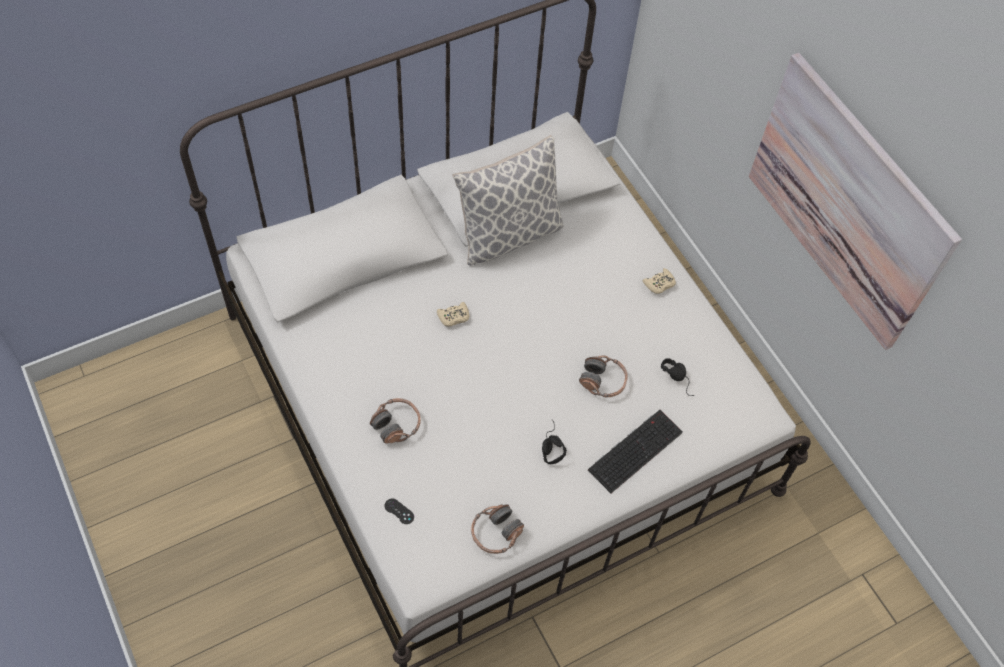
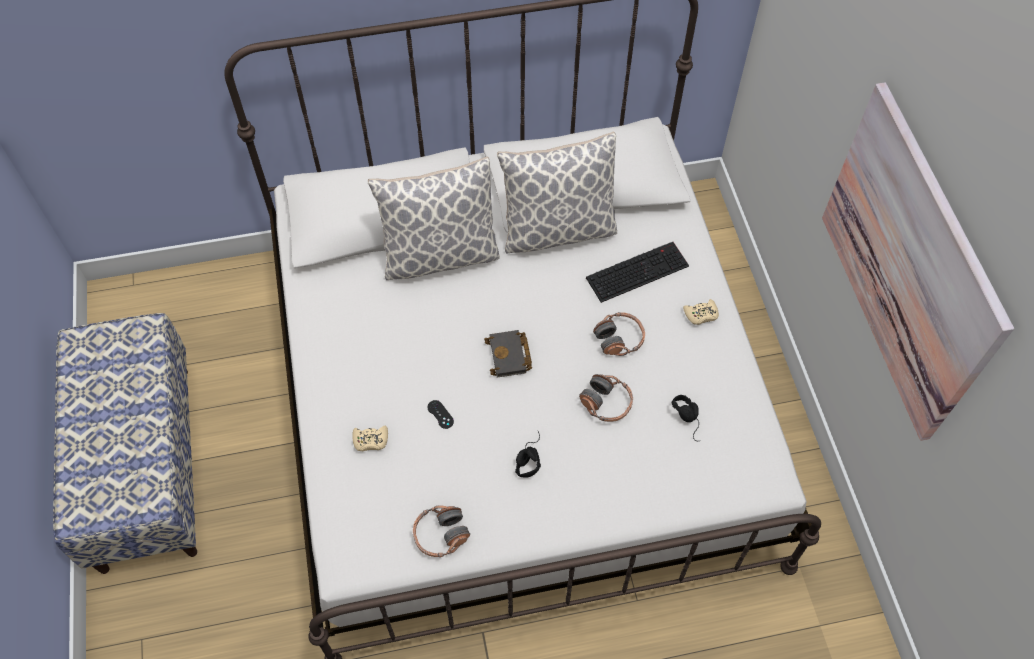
camera: 20 degrees right, 0 degrees up
headphones [370,398,421,443] -> headphones moved to [593,312,645,356]
black game controller [385,498,414,524] -> black game controller moved to [427,400,454,429]
beige game controller [437,302,469,327] -> beige game controller moved to [352,426,388,451]
keyboard [588,410,683,493] -> keyboard moved to [586,242,689,303]
none -> bench [53,313,197,574]
none -> pillow [368,157,500,280]
none -> black book [484,330,532,378]

